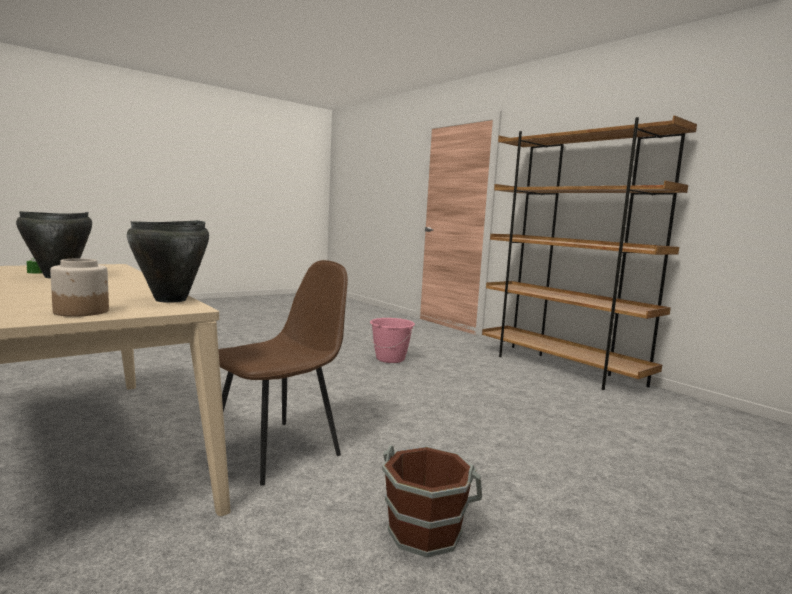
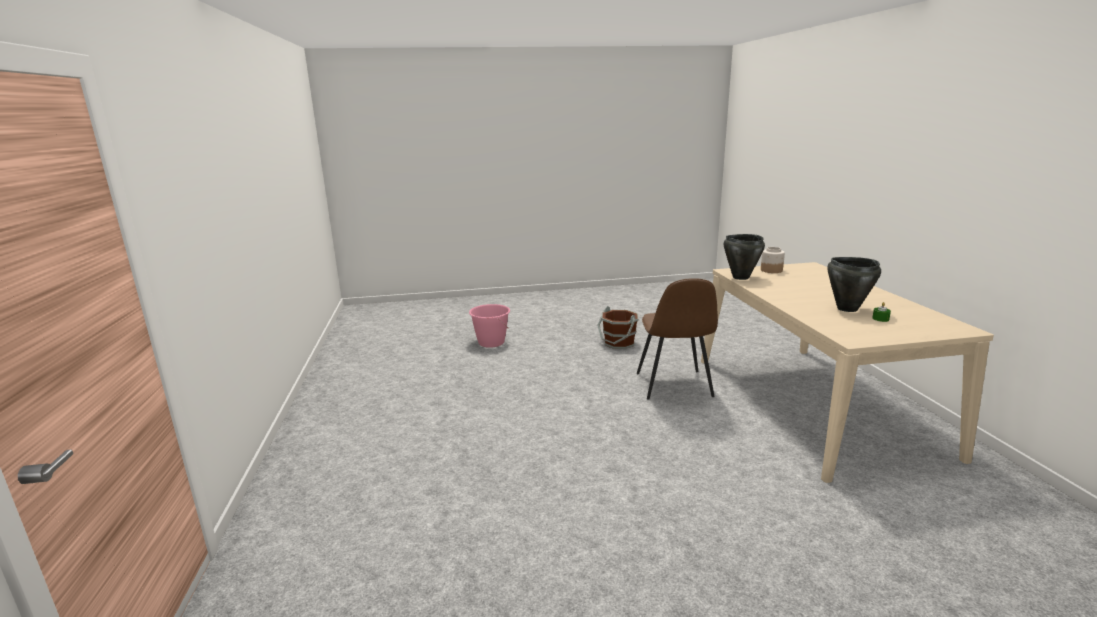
camera: 150 degrees left, 10 degrees up
brown chair [218,260,348,486] -> brown chair turned 75 degrees counterclockwise [637,278,718,400]
pink bucket [369,318,415,363] -> pink bucket moved to [469,304,510,348]
brown bookcase [482,115,697,390] -> none

